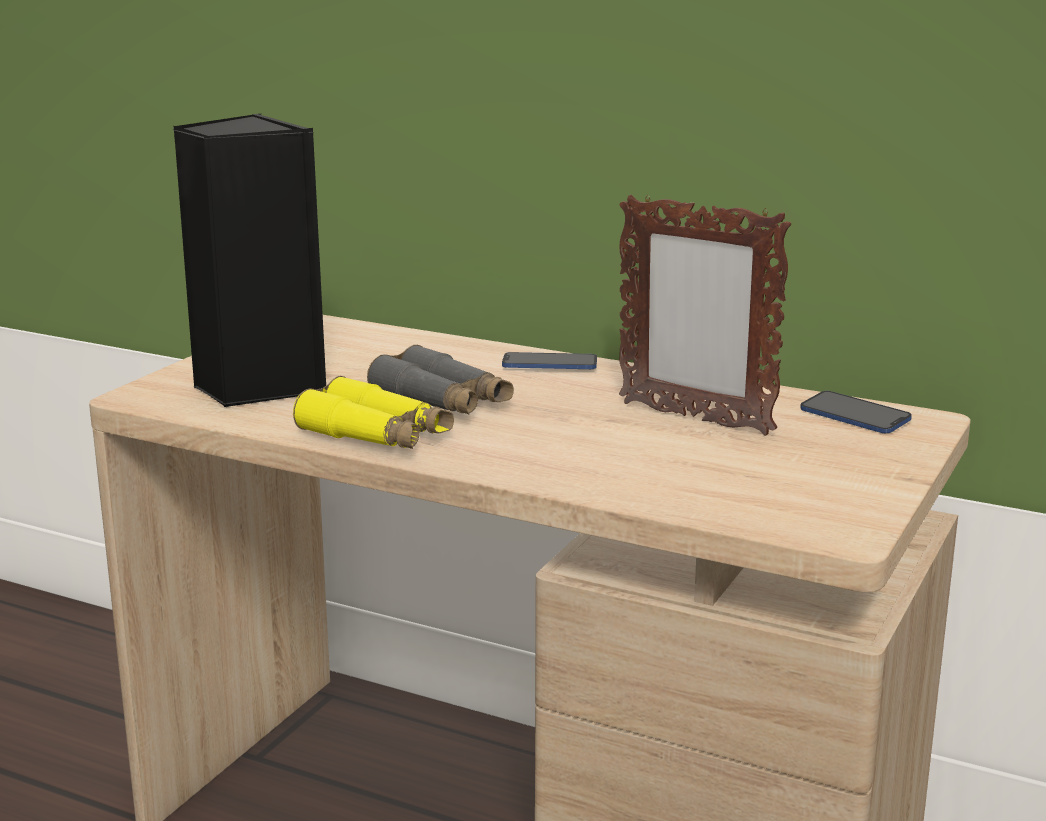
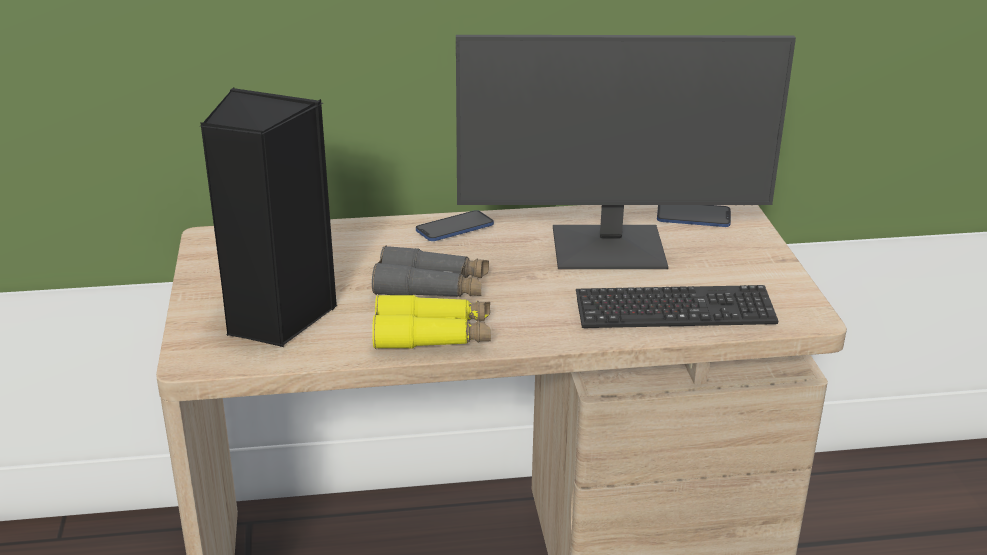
camera: 35 degrees left, 10 degrees up
picture frame [619,195,791,436] -> monitor [456,35,796,269]
none -> keyboard [576,285,778,328]

